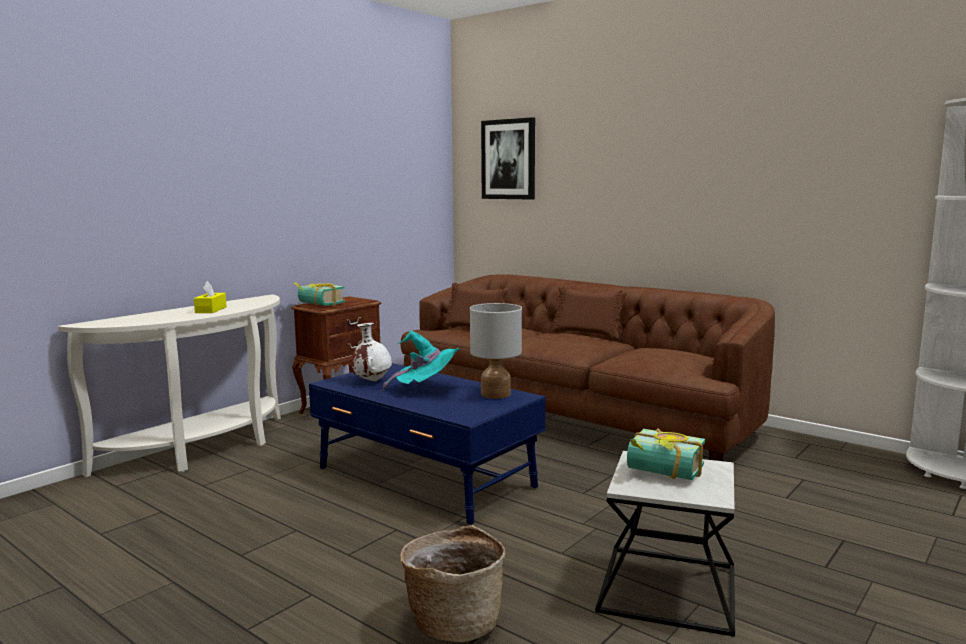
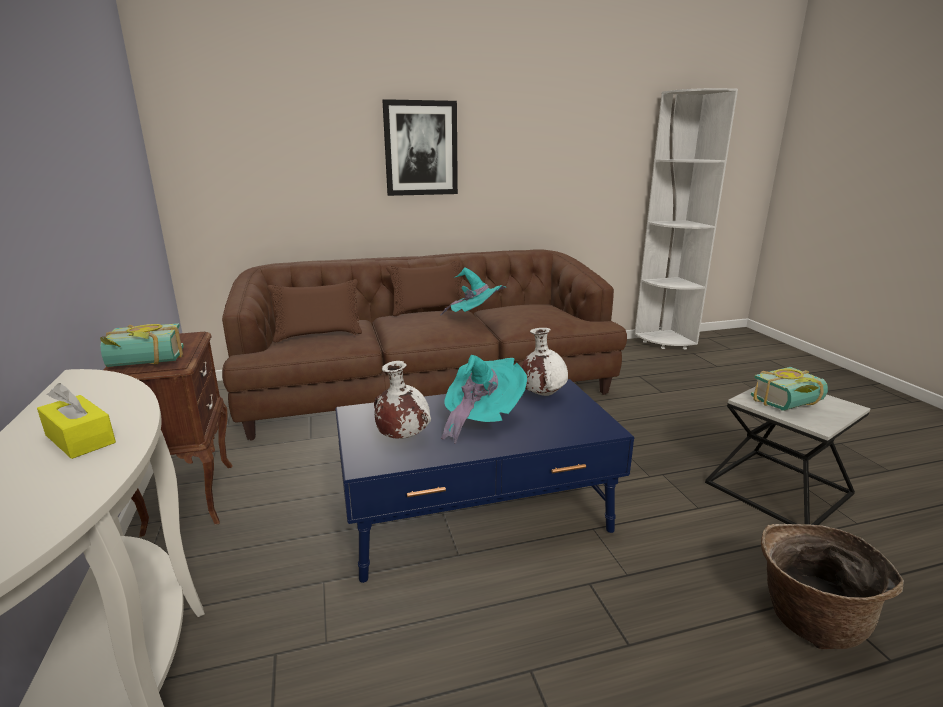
camera: 55 degrees left, 10 degrees up
grey table lamp [470,303,522,399] -> white vase [521,328,568,396]
picture [481,117,535,200] -> picture moved to [382,99,458,196]
none -> turquoise hat [440,267,507,316]

